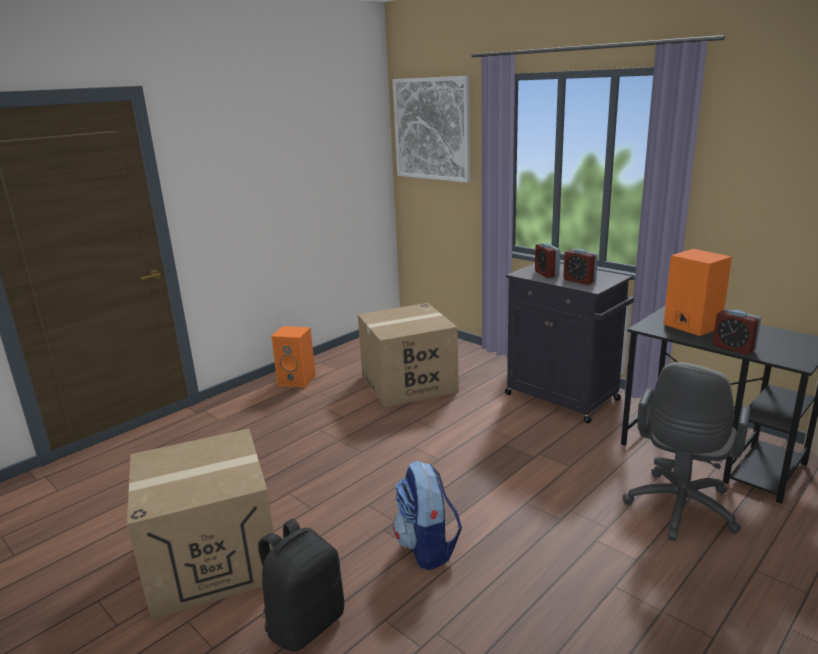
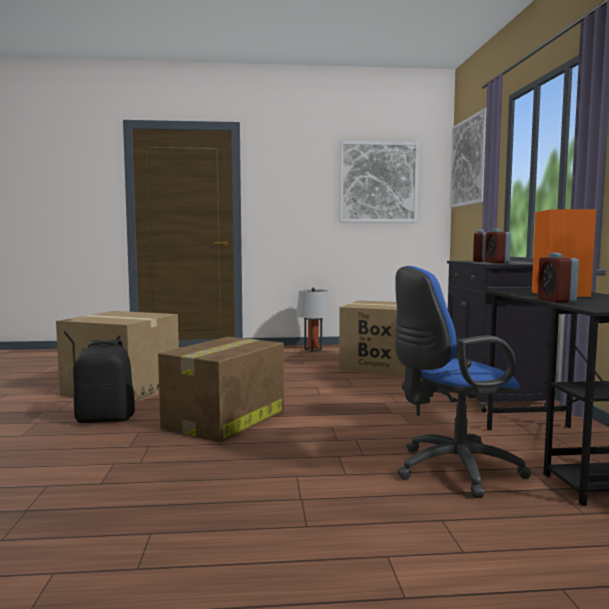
camera: 40 degrees right, 15 degrees down
orange speaker [271,326,316,387] -> grey table lamp [296,287,330,352]
backpack [393,460,462,570] -> cardboard box [158,337,284,442]
grey office chair [623,362,751,541] -> blue office chair [395,266,531,498]
none -> picture [340,141,419,222]

